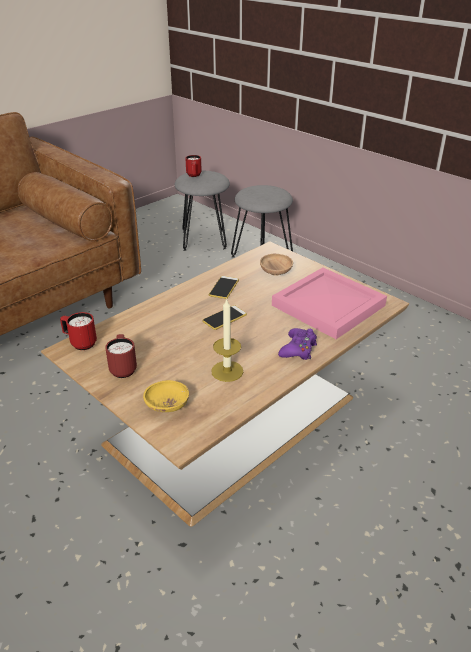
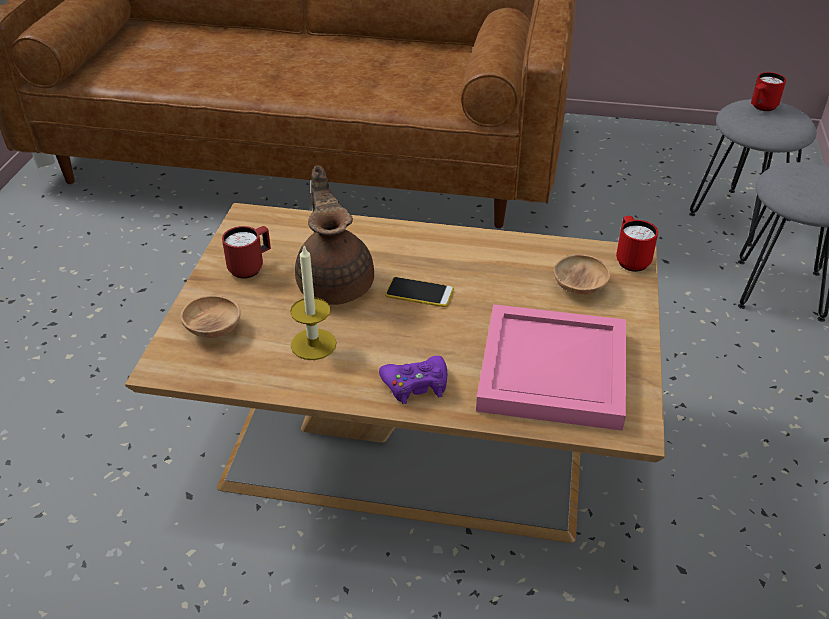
camera: 55 degrees right, 5 degrees up
red mug [60,312,97,350] -> red mug moved to [616,216,658,272]
yellow bowl [143,380,189,412] -> brown bowl [180,295,241,338]
phone [209,276,239,299] -> none
none -> brown teapot [295,166,374,305]

